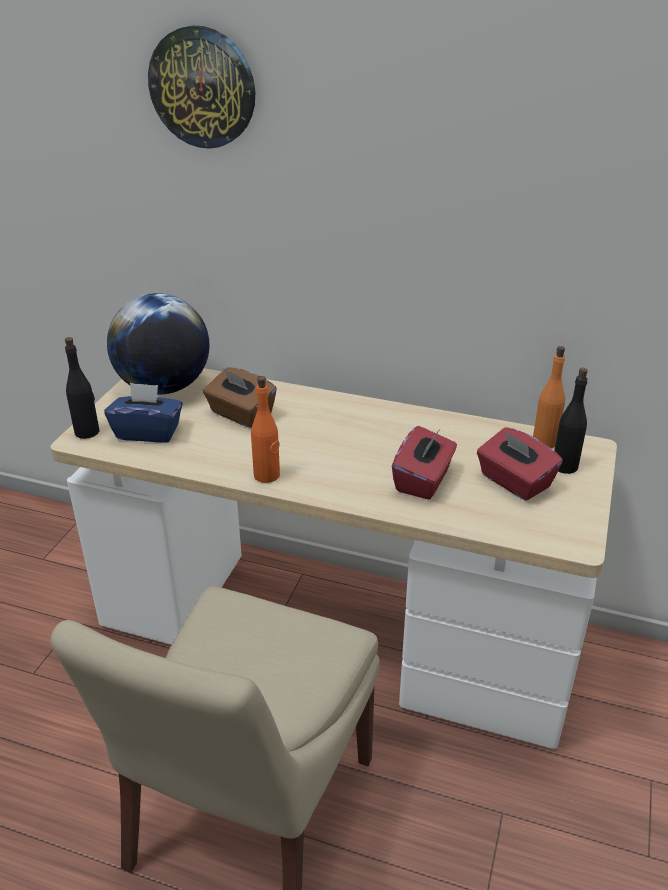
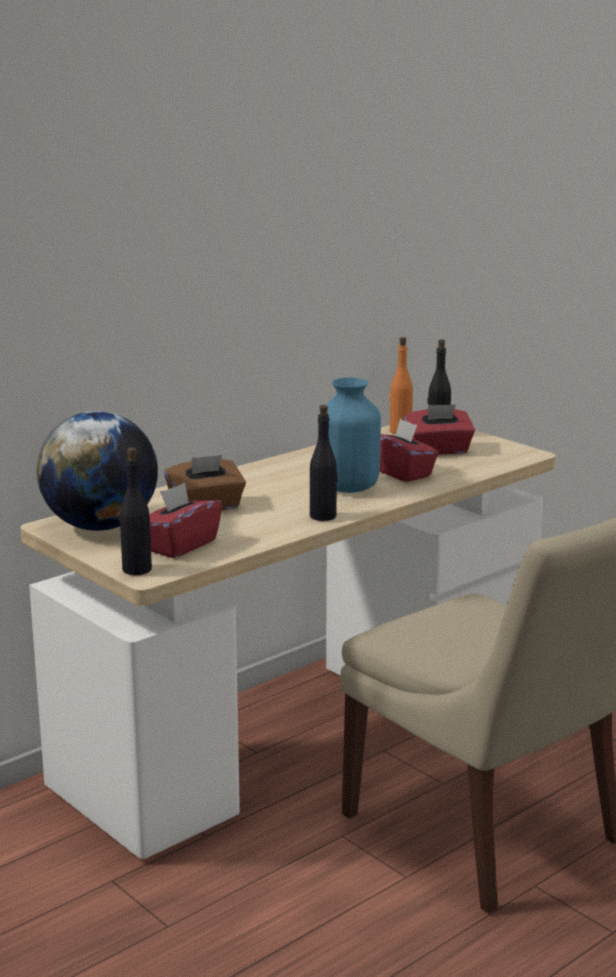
camera: 60 degrees left, 15 degrees down
blue tissue box [104,383,183,443] -> red tissue box [149,483,222,558]
wall clock [148,25,255,149] -> none
orange bottle [251,376,280,483] -> black bottle [310,405,338,521]
none -> blue vase [326,378,381,493]

